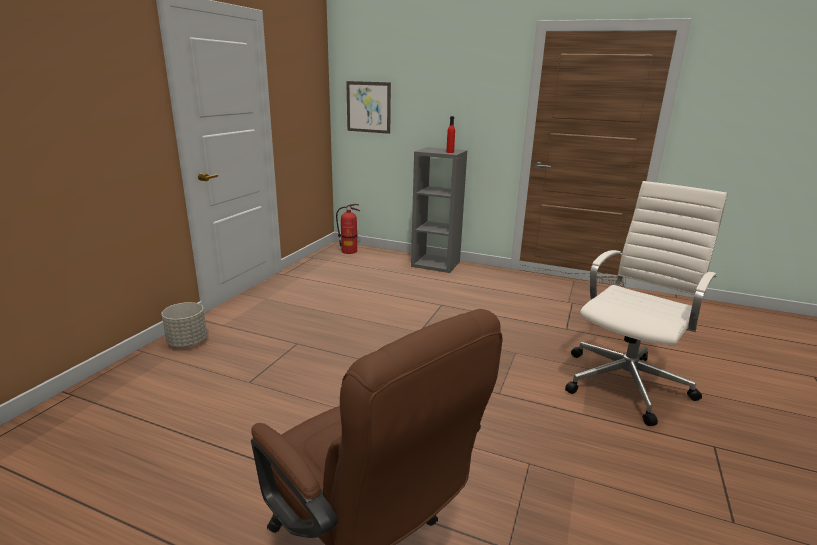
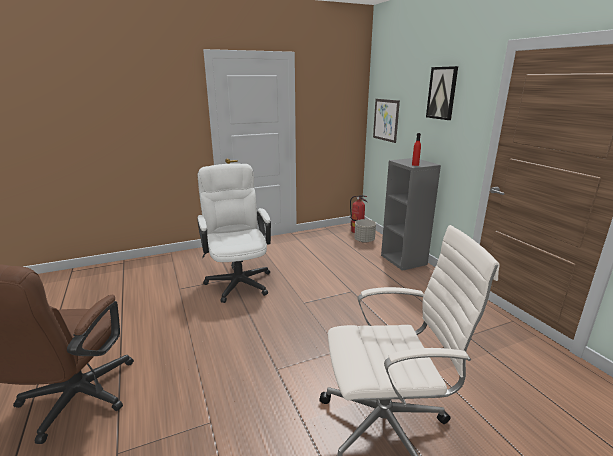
camera: 45 degrees right, 0 degrees up
grey planter [161,302,207,347] -> grey planter moved to [354,219,376,243]
none -> white office chair [197,164,271,303]
none -> picture [426,66,458,120]

